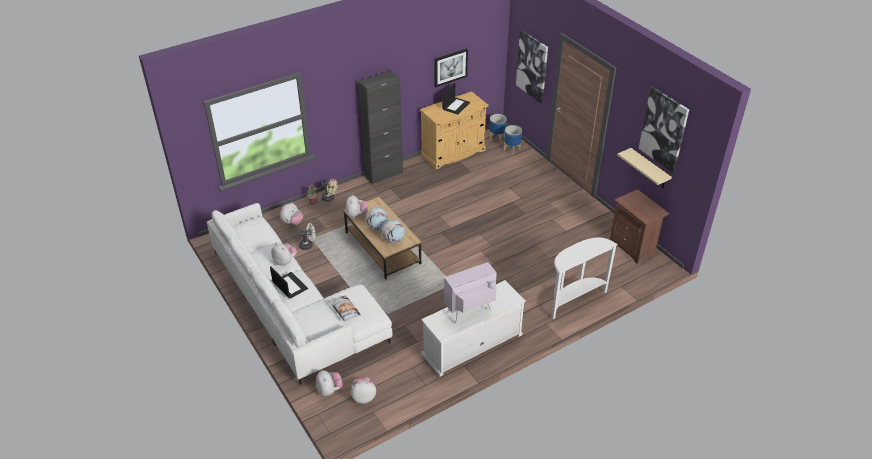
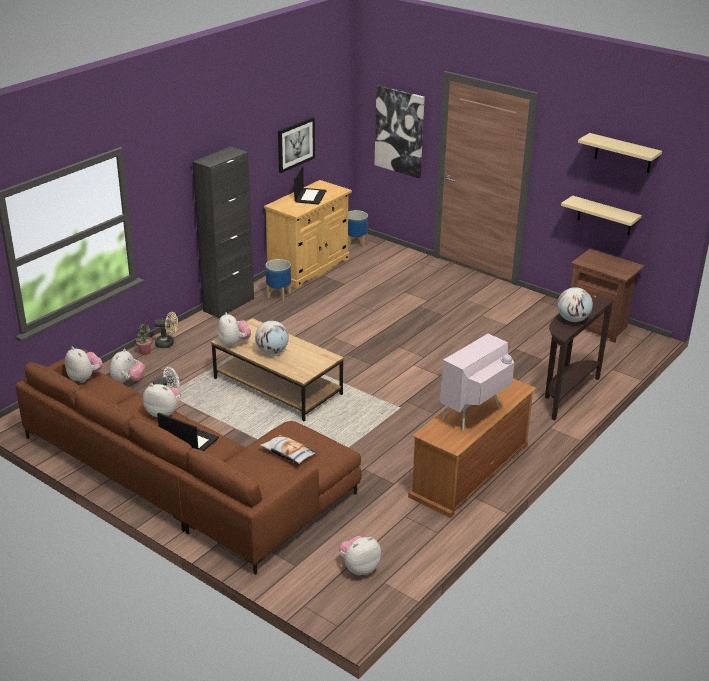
camera: 20 degrees left, 10 degrees down
white sofa [207,203,393,385] -> brown sofa [15,349,362,575]
plush toy [316,370,343,396] -> plush toy moved to [65,347,103,383]
globe [382,220,405,243] -> globe moved to [557,287,593,322]
white tv stand [421,280,526,377] -> brown tv stand [408,379,536,518]
planter [504,125,522,155] -> planter moved to [265,259,291,301]
white console table [552,237,617,319] -> brown console table [545,298,613,421]
picture [639,86,689,173] -> beige shelf [578,133,662,173]

